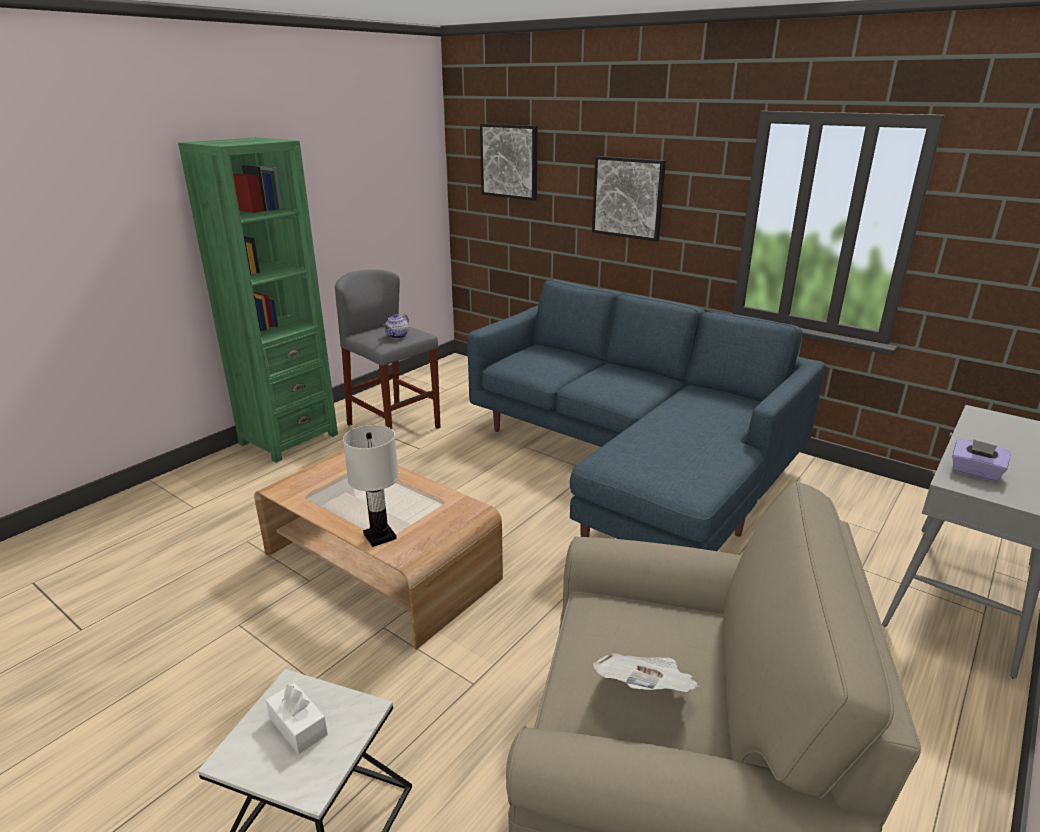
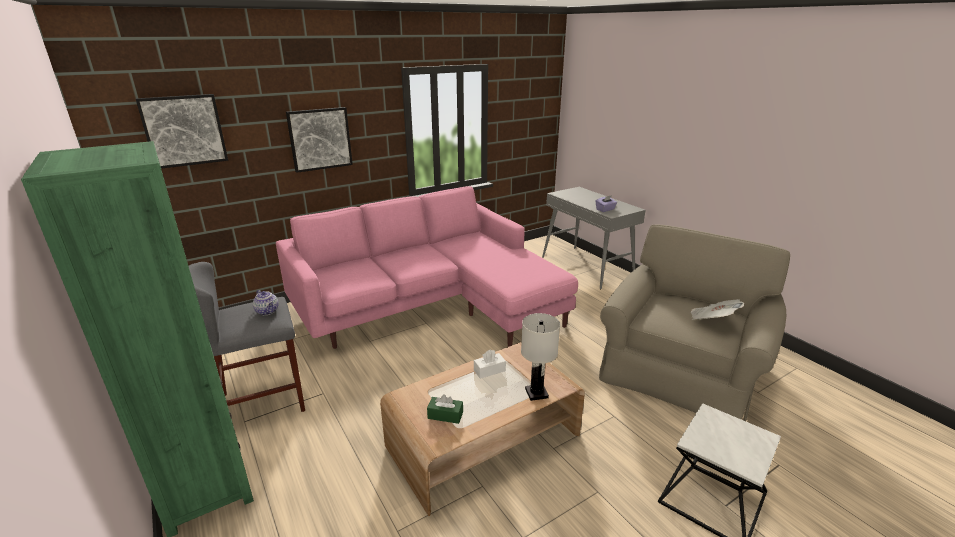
camera: 70 degrees left, 0 degrees up
white tissue box [266,683,328,754] -> white tissue box moved to [474,350,506,379]
blue sofa [467,280,826,551] -> pink sofa [276,186,578,349]
none -> green tissue box [427,394,463,424]

